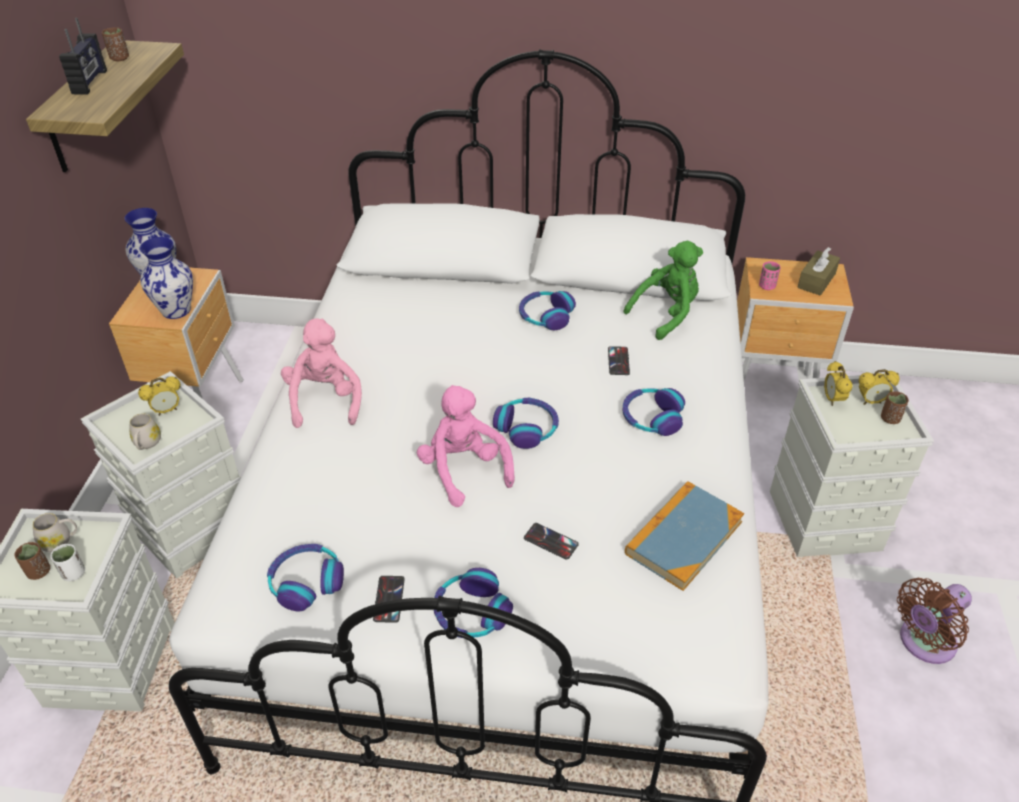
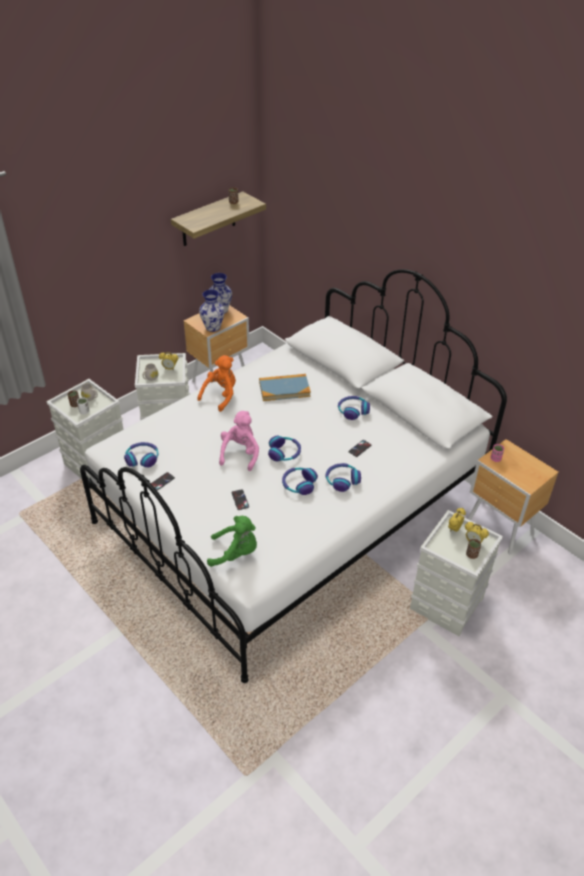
camera: 40 degrees right, 0 degrees up
radio [59,18,107,95] -> none
pink plush toy [281,318,362,428] -> orange plush toy [197,355,236,412]
headphones [434,568,513,638] -> headphones moved to [282,468,318,495]
green plush toy [623,241,703,340] -> green plush toy moved to [207,516,257,567]
book [625,481,744,591] -> book moved to [259,374,311,401]
brown tissue box [797,247,840,295] -> none
brown fan [897,578,972,664] -> none

